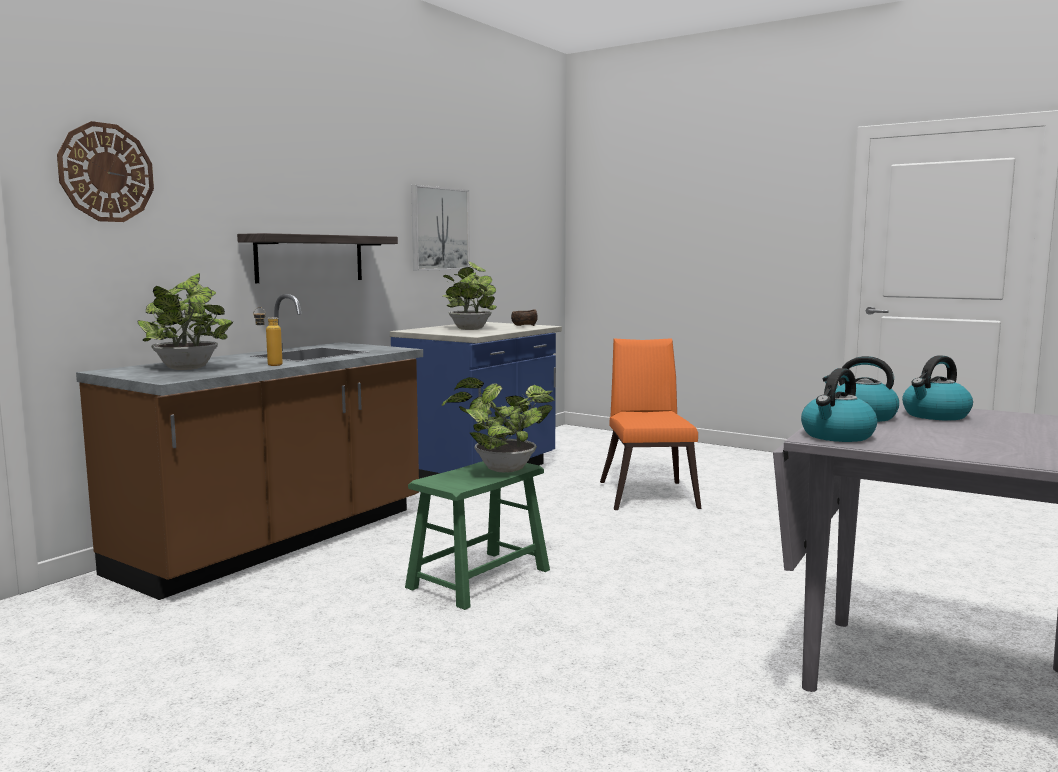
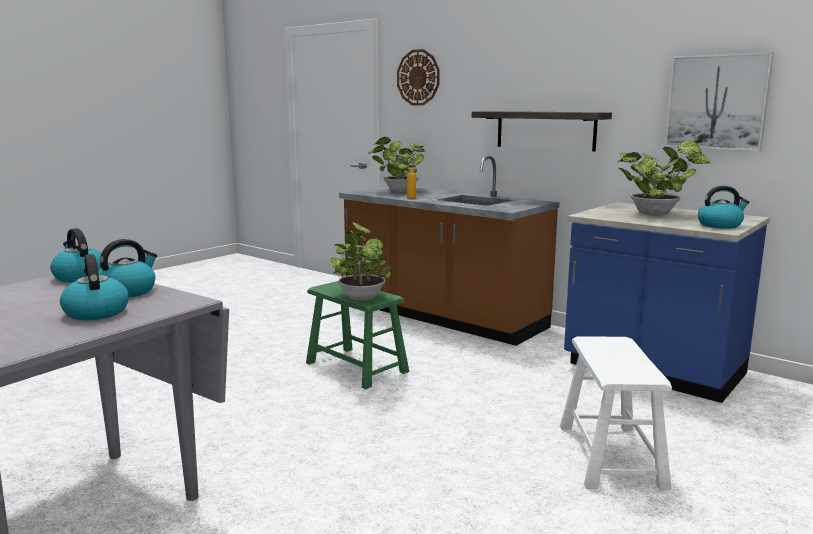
camera: 95 degrees right, 5 degrees up
brown bowl [511,310,538,326] -> kettle [698,186,749,229]
orange chair [600,338,702,510] -> white stool [560,336,672,490]

